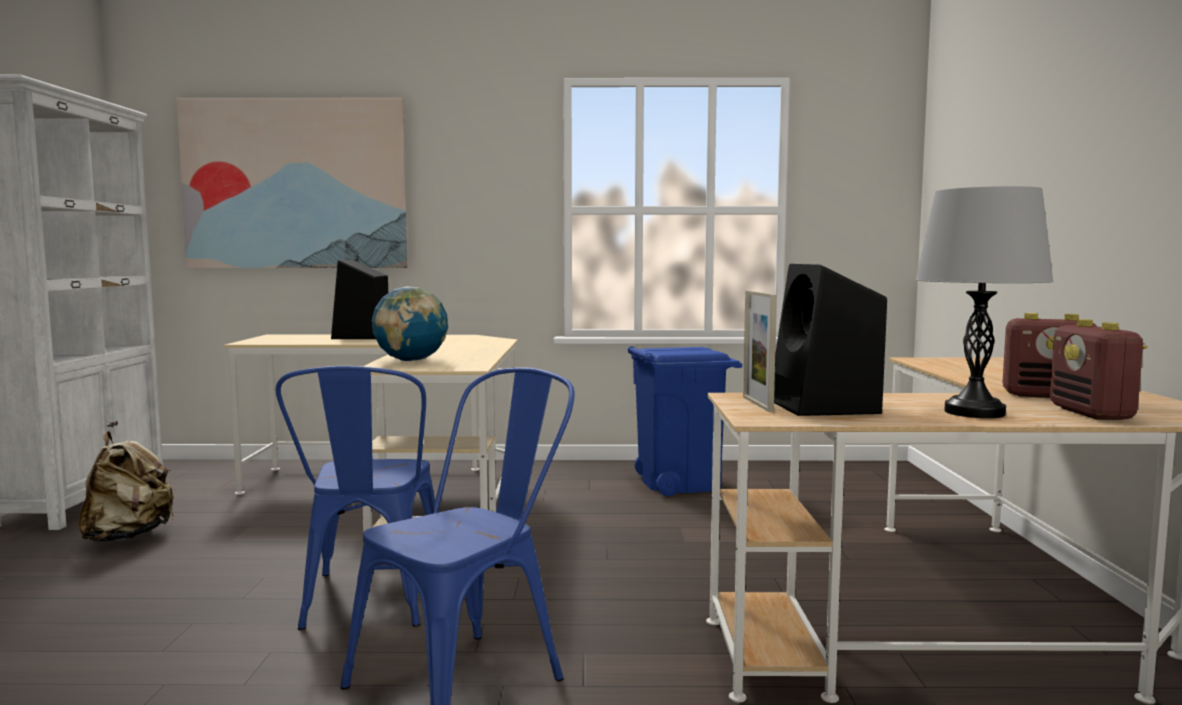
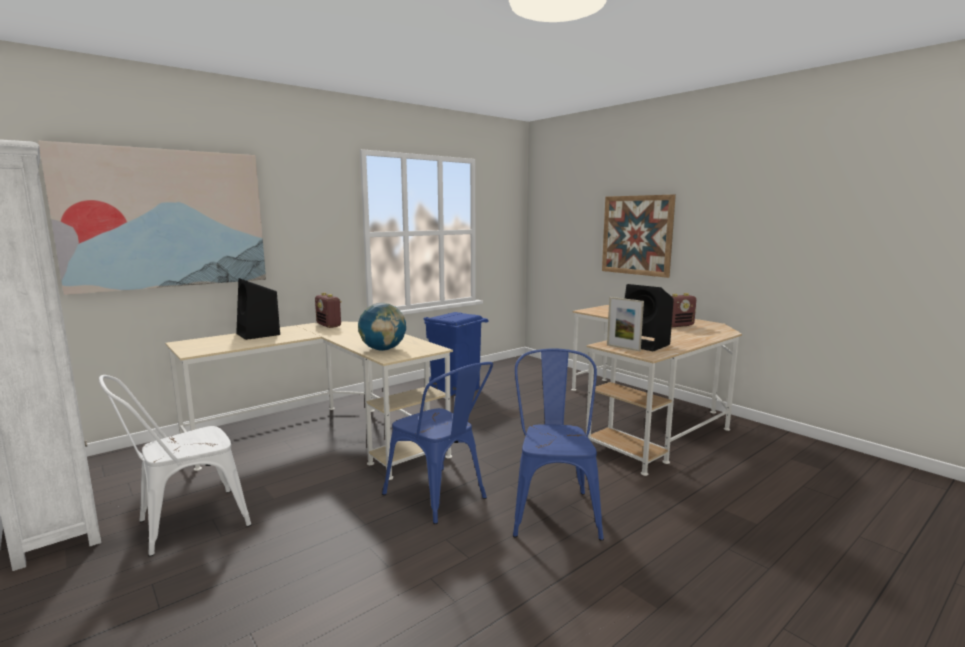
camera: 40 degrees left, 5 degrees up
beige backpack [78,431,174,541] -> white chair [99,375,251,557]
grey table lamp [915,186,1054,418] -> none
radio [1050,319,1148,420] -> radio moved to [315,293,342,328]
none -> picture [602,195,676,278]

